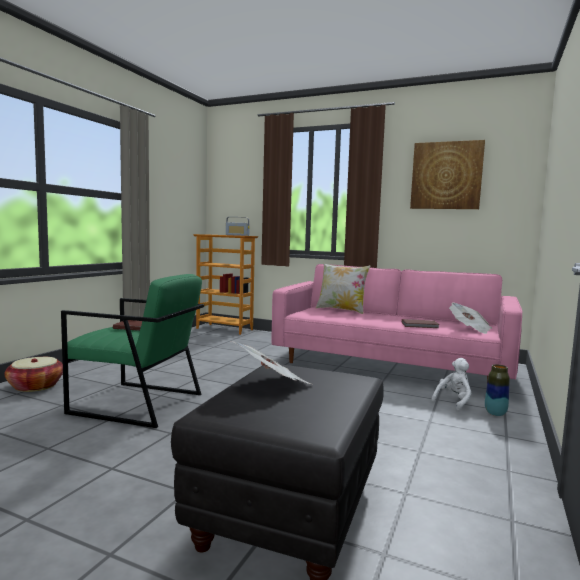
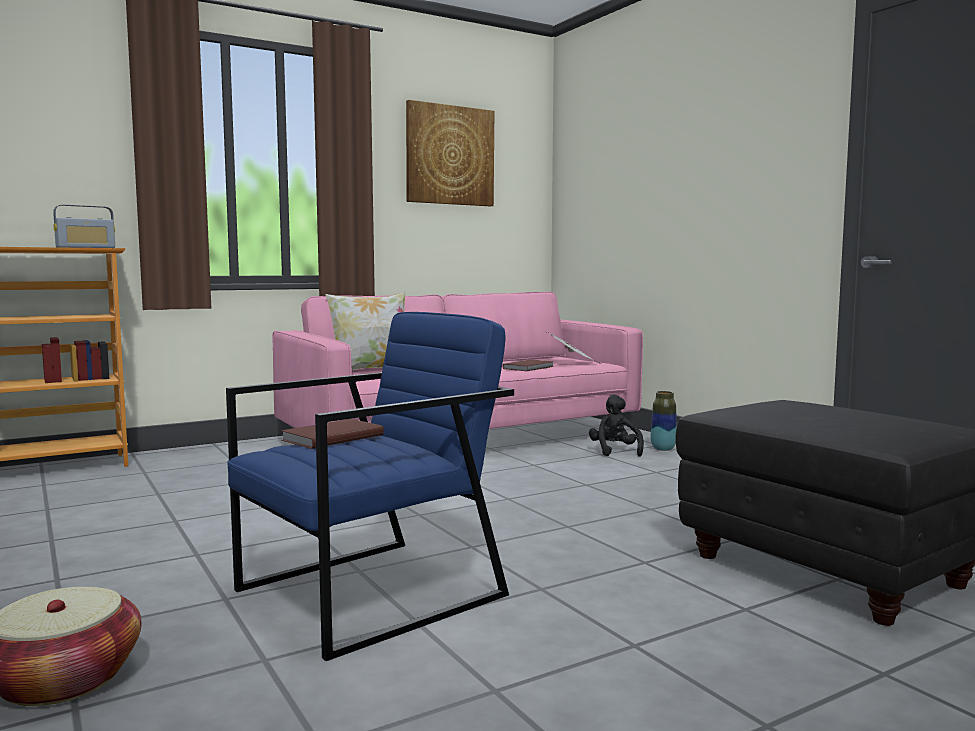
camera: 55 degrees left, 0 degrees up
green armchair [61,274,204,428] -> blue armchair [226,312,514,661]
newspaper [231,341,311,384] -> none
white plush toy [431,358,471,411] -> black plush toy [589,395,644,457]

